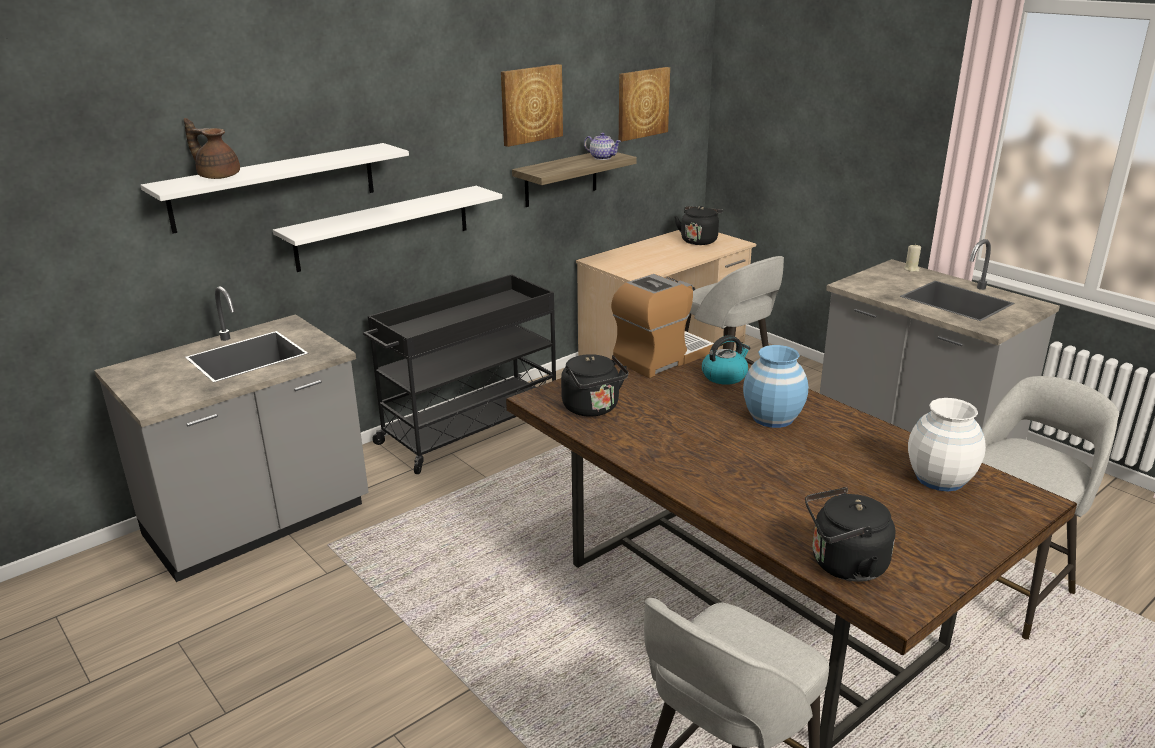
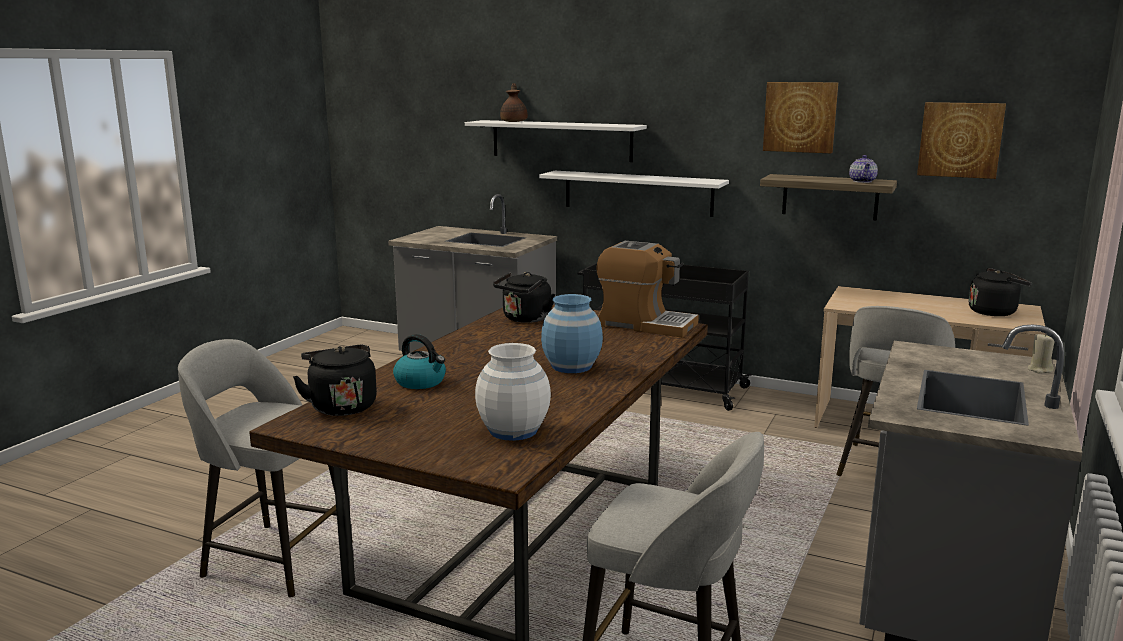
camera: 65 degrees right, 10 degrees down
kettle [702,335,751,385] -> kettle moved to [393,334,446,389]

